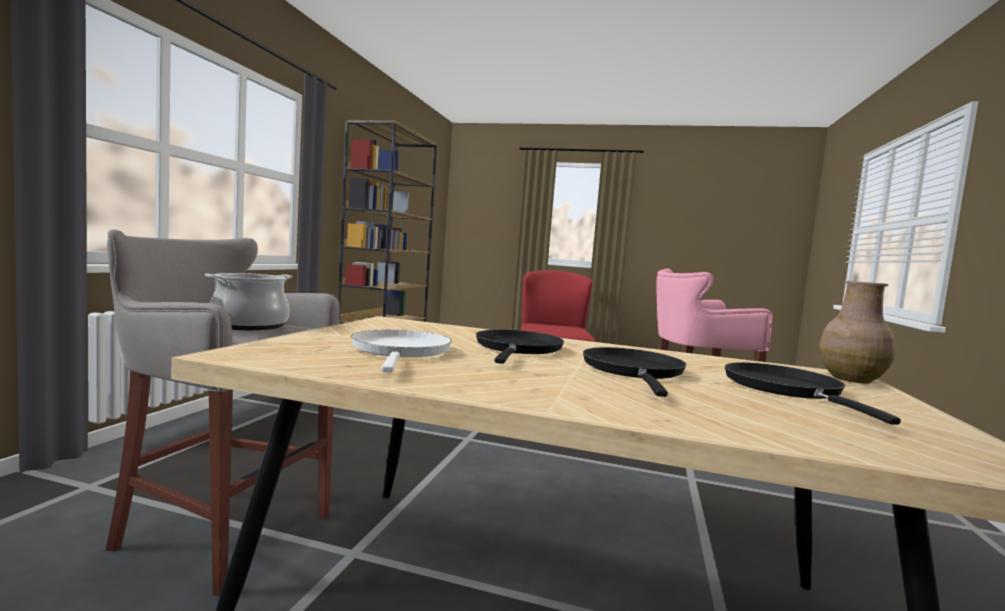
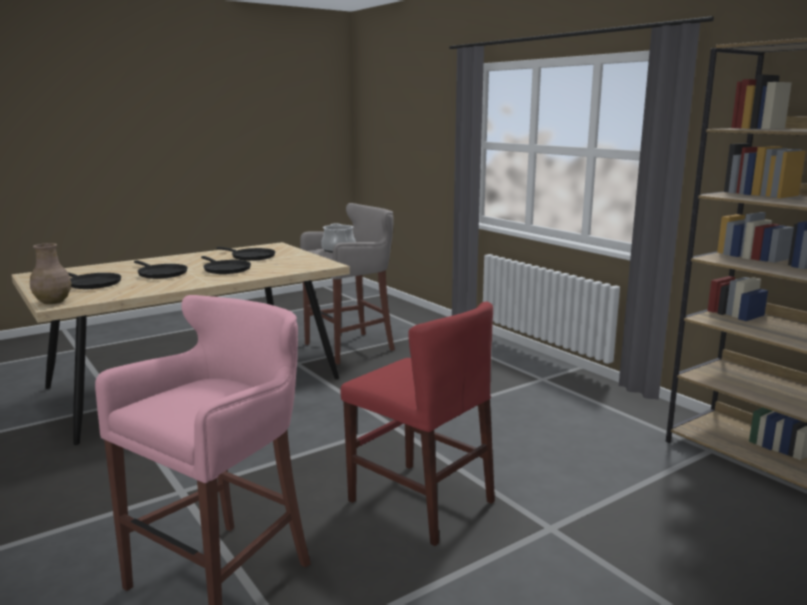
camera: 130 degrees right, 10 degrees up
white frying pan [351,329,452,372] -> black frying pan [217,247,275,261]

